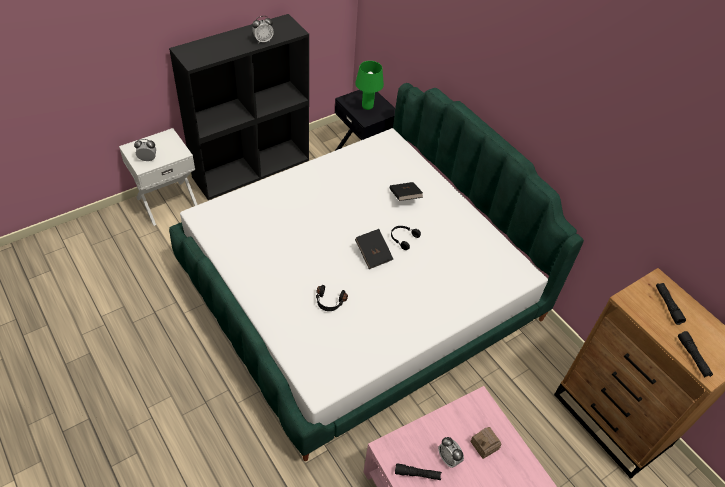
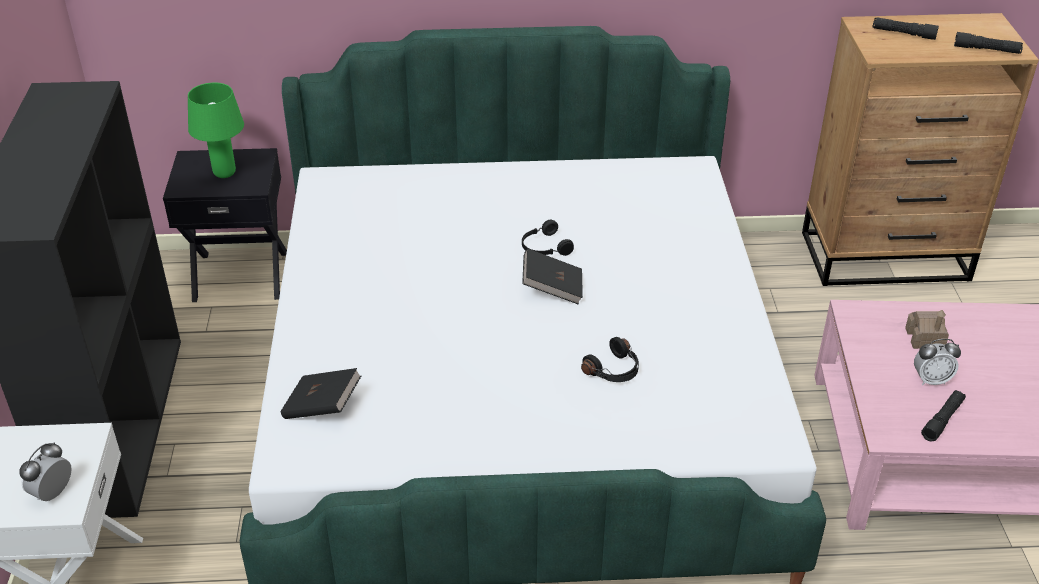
camera: 55 degrees left, 10 degrees down
alarm clock [252,16,274,43] -> none
black book [390,182,423,201] -> black book moved to [281,368,361,419]

